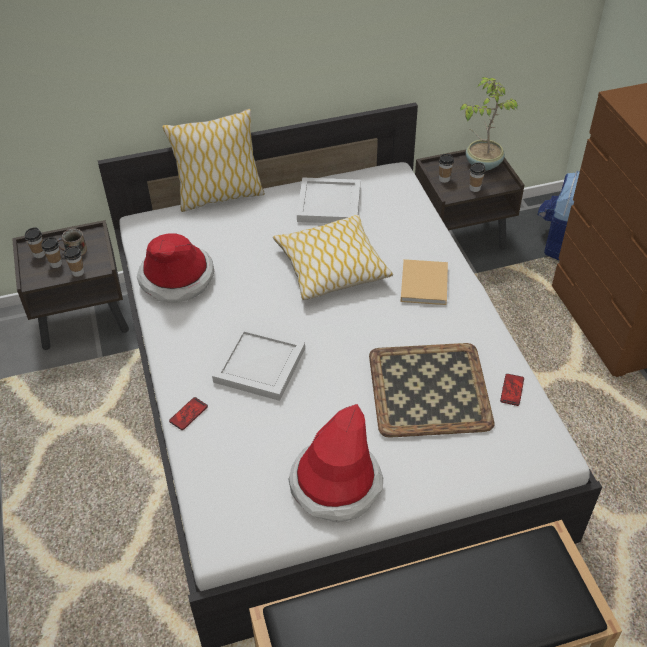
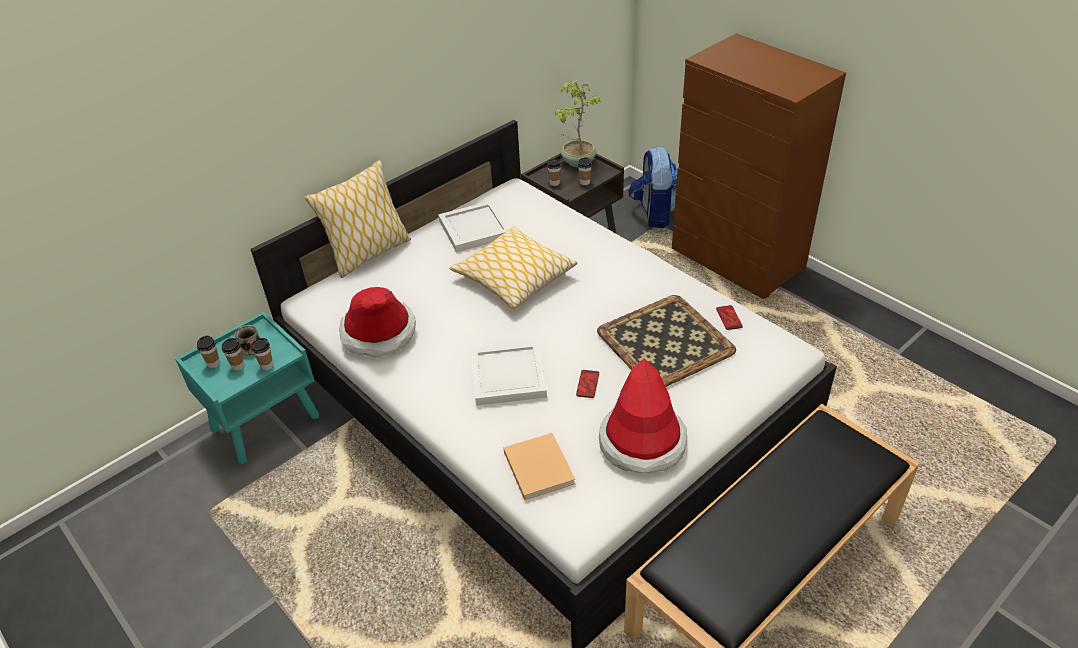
camera: 25 degrees left, 5 degrees down
brown nightstand [12,220,129,350] -> turquoise nightstand [175,312,319,464]
phone [169,397,208,430] -> phone moved to [576,370,599,398]
beige book [400,259,448,305] -> beige book moved to [503,433,575,500]

